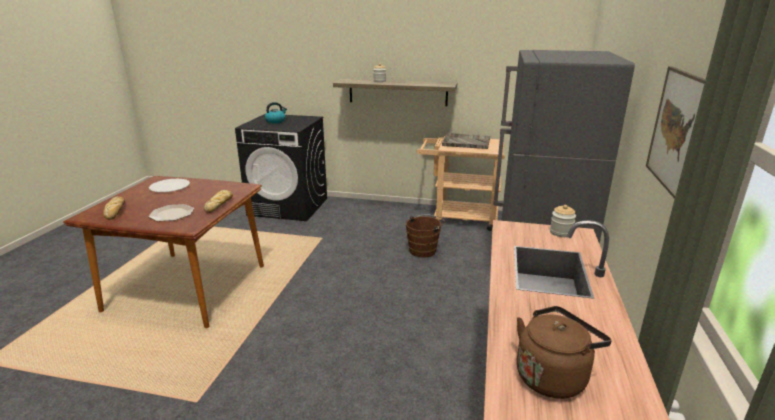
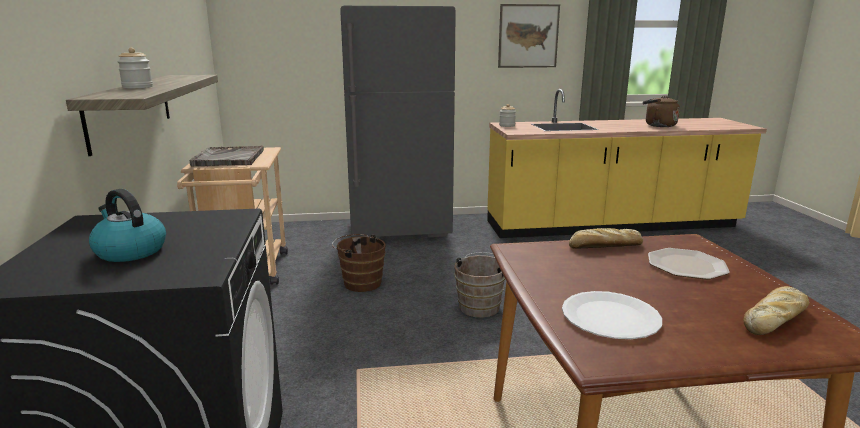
camera: 110 degrees left, 5 degrees down
none -> brown bucket [454,252,505,318]

